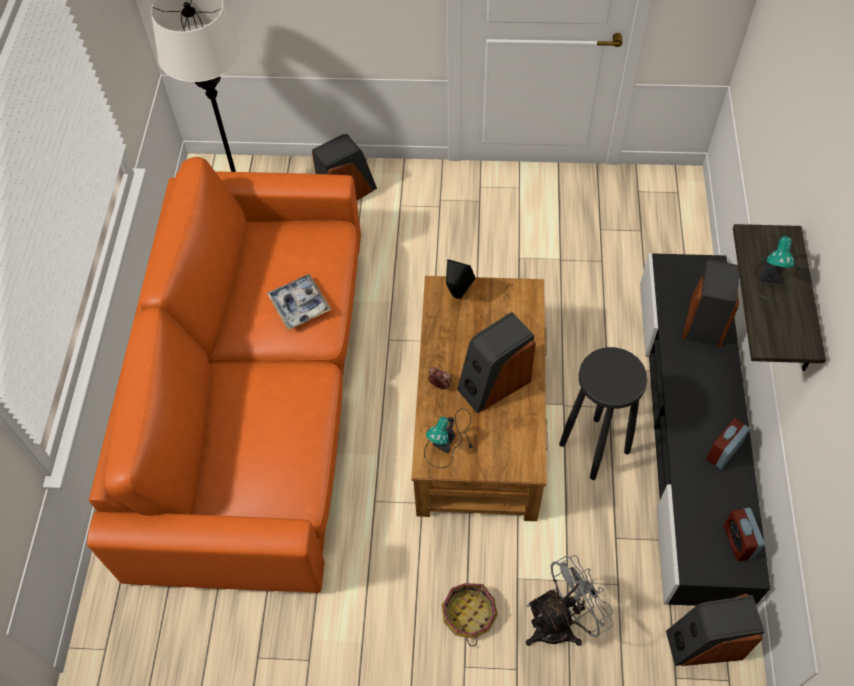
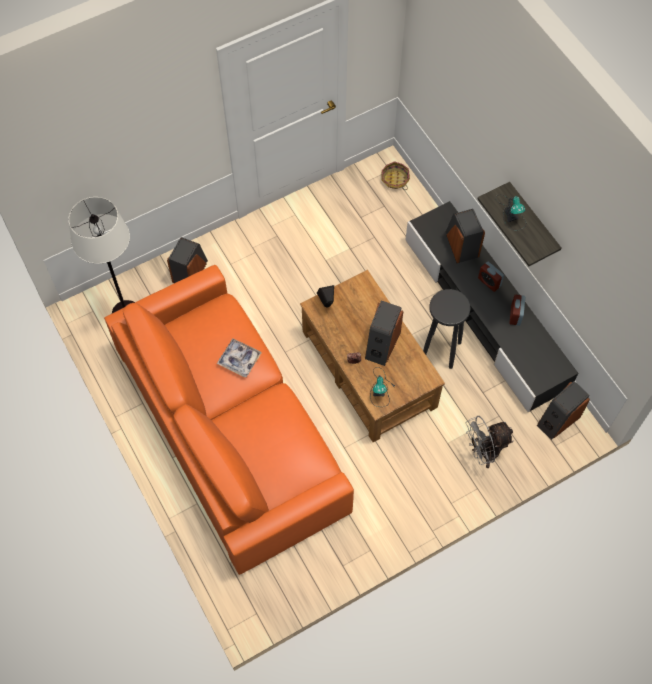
camera: 35 degrees left, 5 degrees up
basket [442,583,498,647] -> basket moved to [382,161,410,190]
grey fan [526,555,614,646] -> grey fan turned 135 degrees counterclockwise [466,416,514,468]
alarm clock [724,508,765,561] -> alarm clock moved to [478,262,504,292]

